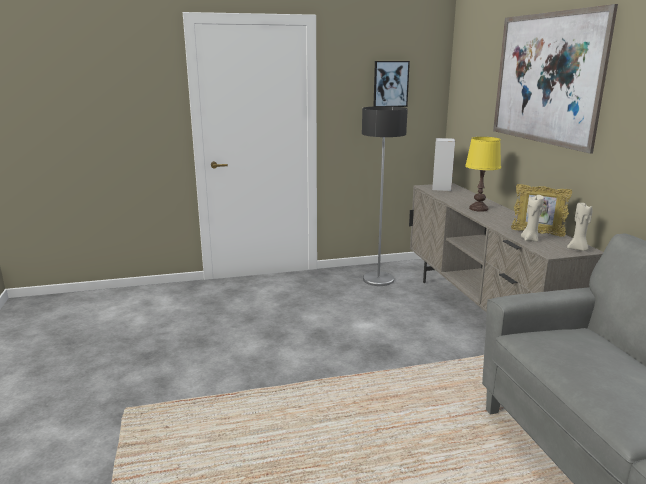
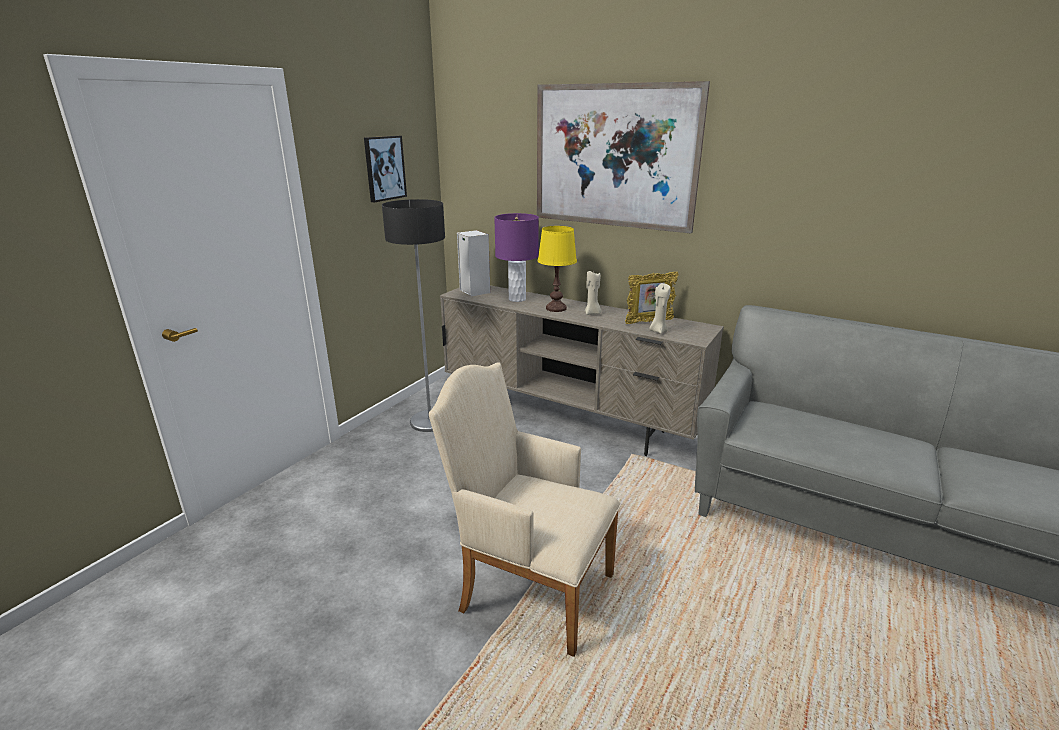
camera: 45 degrees left, 5 degrees up
beige candle [567,203,593,251] -> beige candle moved to [585,271,601,315]
none -> beige armchair [429,362,620,657]
none -> purple table lamp [494,213,539,302]

